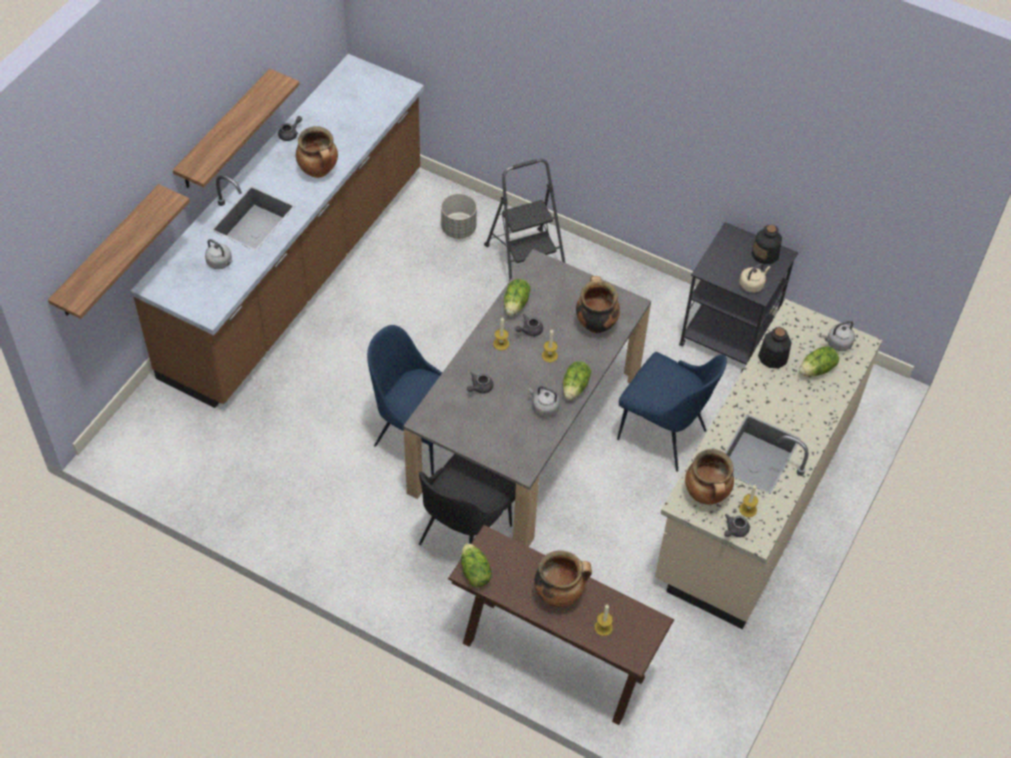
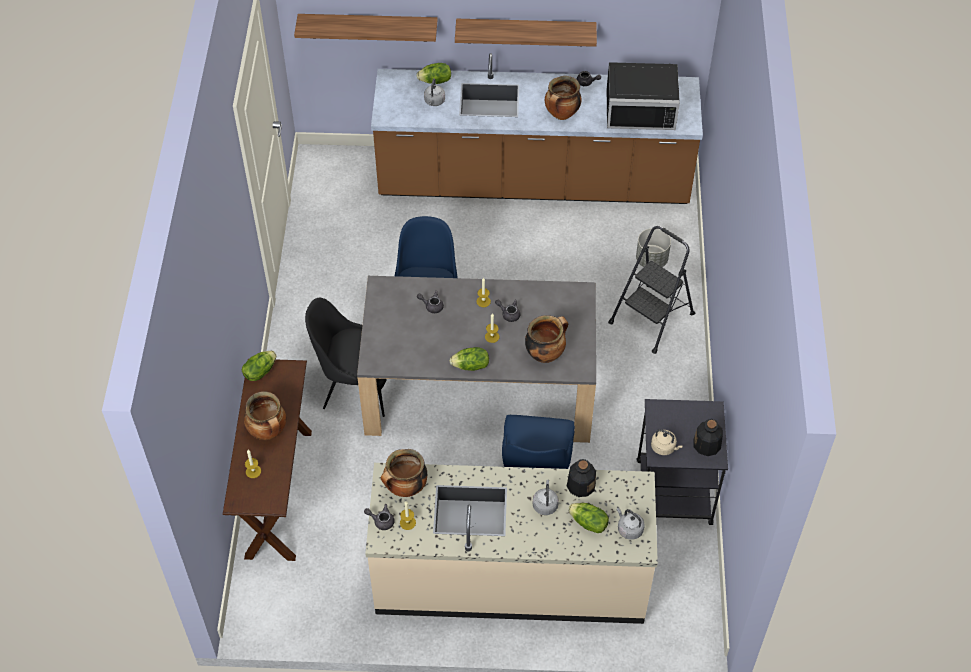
camera: 65 degrees right, 0 degrees up
lettuce [504,279,531,316] -> lettuce moved to [417,63,451,84]
grey kettle [528,386,560,417] -> grey kettle moved to [533,480,559,515]
none -> black microwave [607,62,680,130]

